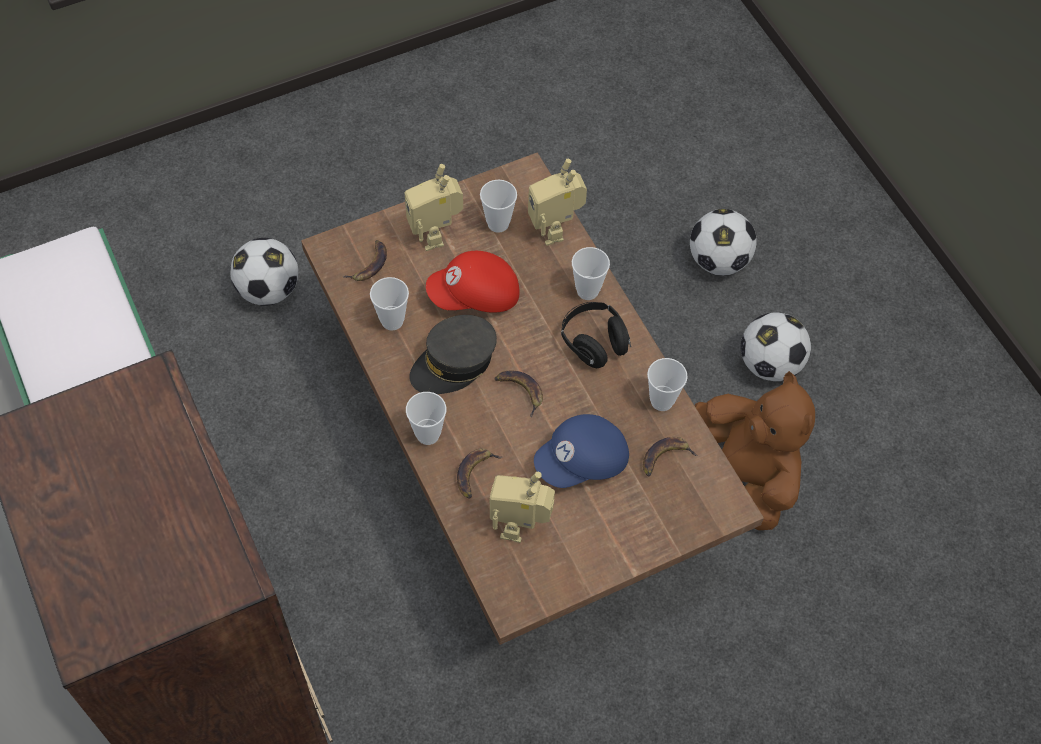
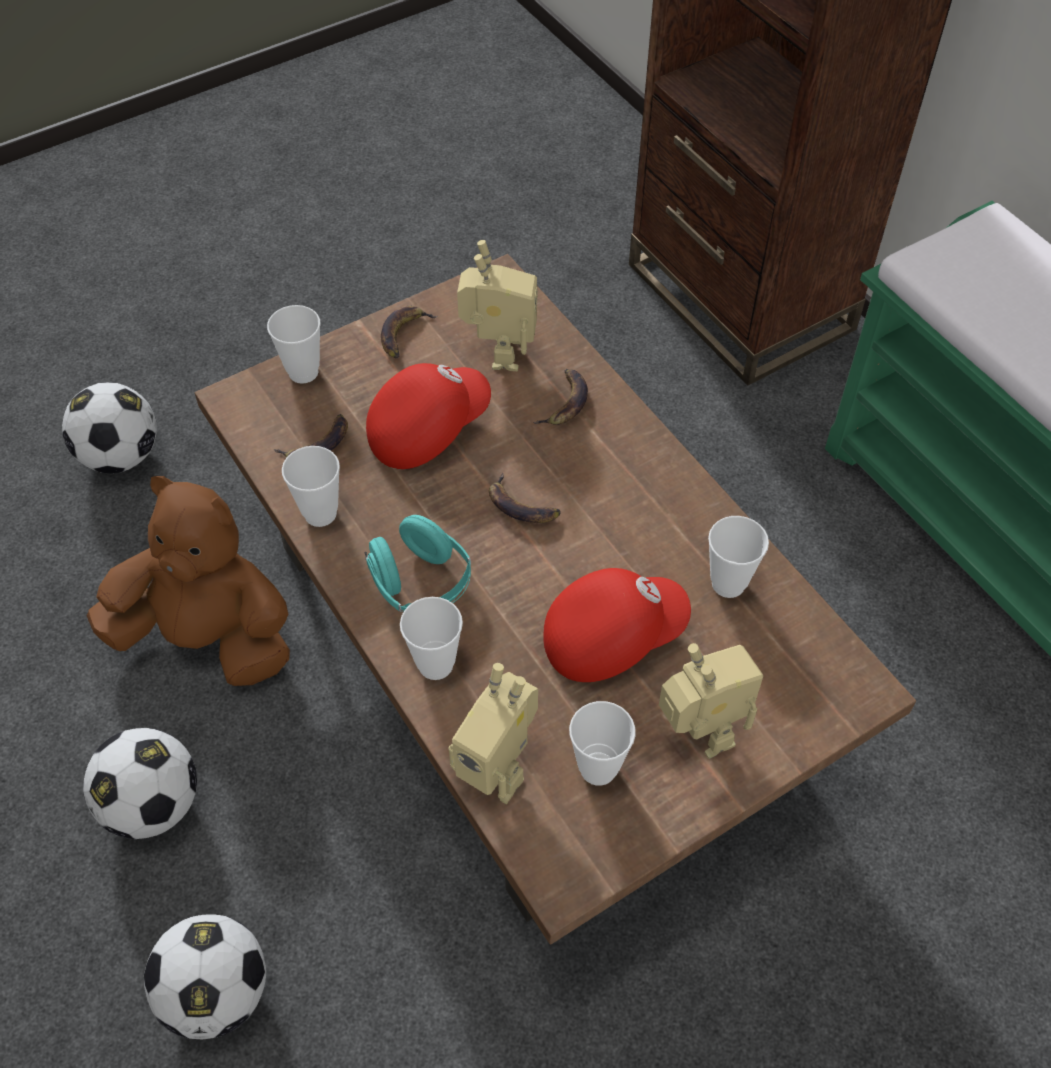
camera: 175 degrees right, 5 degrees down
football [230,238,298,306] -> football moved to [62,382,157,473]
banana [342,240,387,281] -> banana moved to [381,305,438,359]
cup [406,392,447,445] -> cup moved to [267,305,321,384]
grey cap [409,315,497,394] -> none
toy robot [528,159,587,246] -> toy robot turned 150 degrees clockwise [449,663,538,804]
blue cap [534,414,629,488] -> red cap [366,363,491,469]
black headphones [561,302,631,368] -> turquoise headphones [365,515,471,612]
brown plush toy [695,371,815,530] -> brown plush toy turned 135 degrees clockwise [87,476,290,686]

